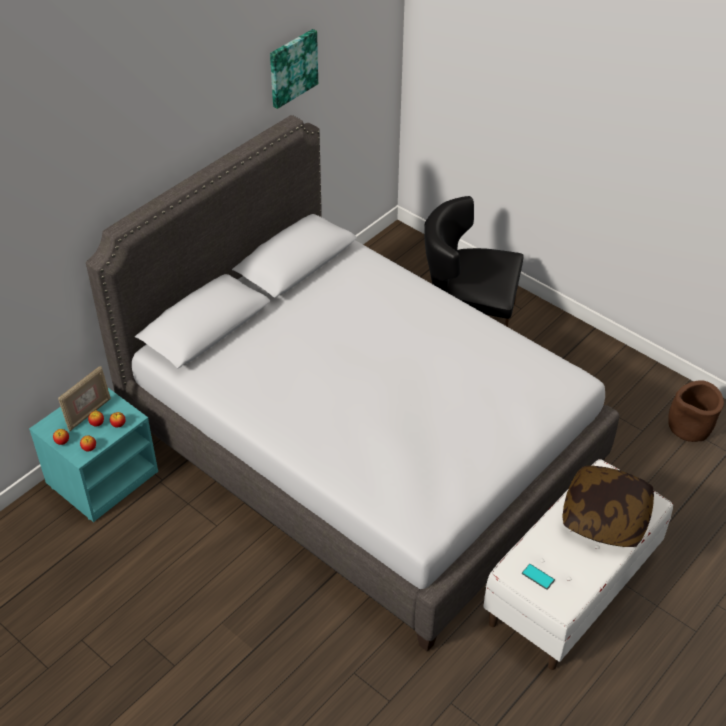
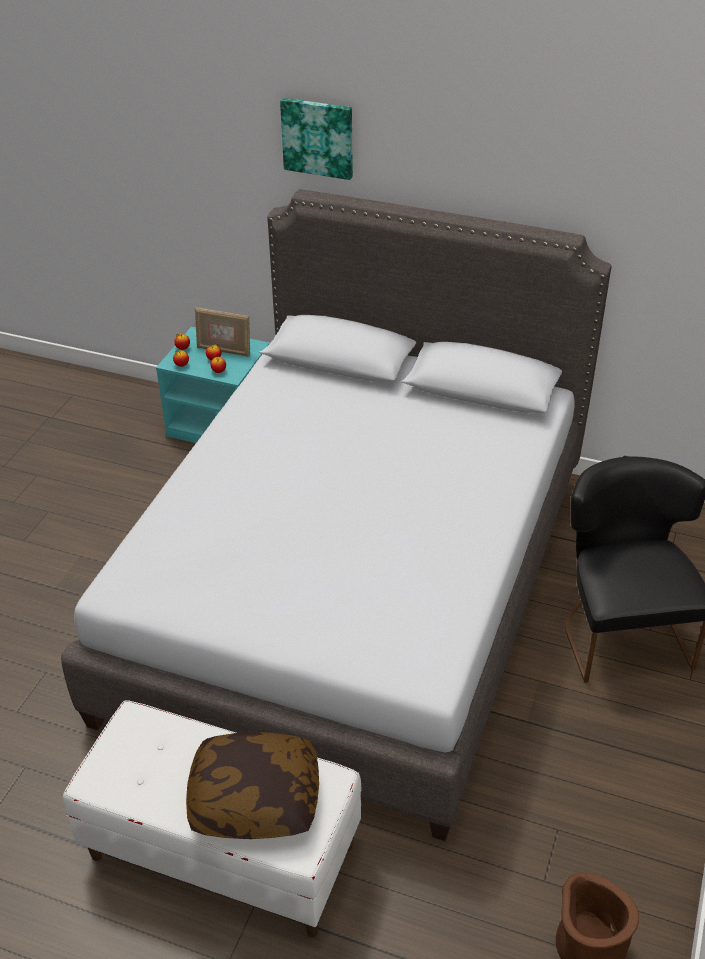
camera: 70 degrees right, 5 degrees down
picture [270,29,318,109] -> picture moved to [280,98,353,180]
phone [522,564,555,590] -> none

